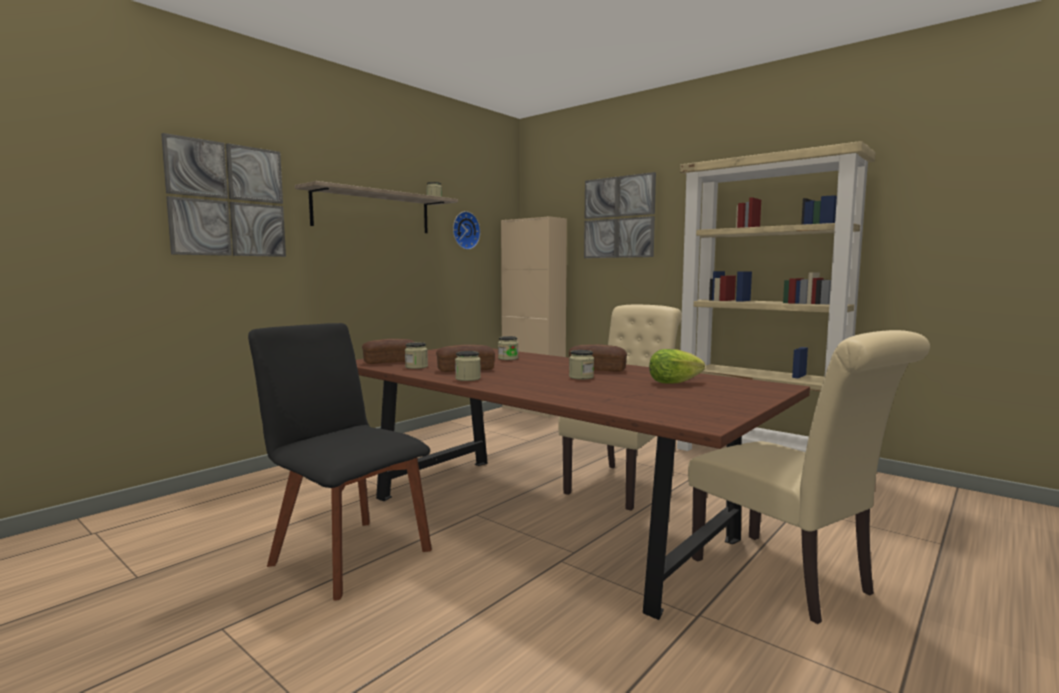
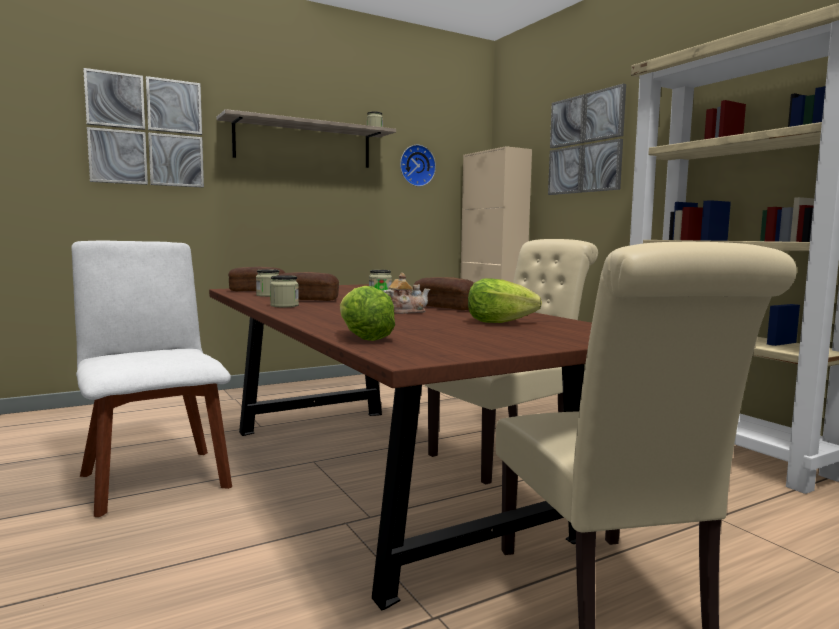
camera: 20 degrees right, 0 degrees up
black chair [248,323,432,601] -> white chair [71,241,232,517]
jar [569,350,594,380] -> teapot [383,273,430,314]
none -> lettuce [340,286,395,341]

